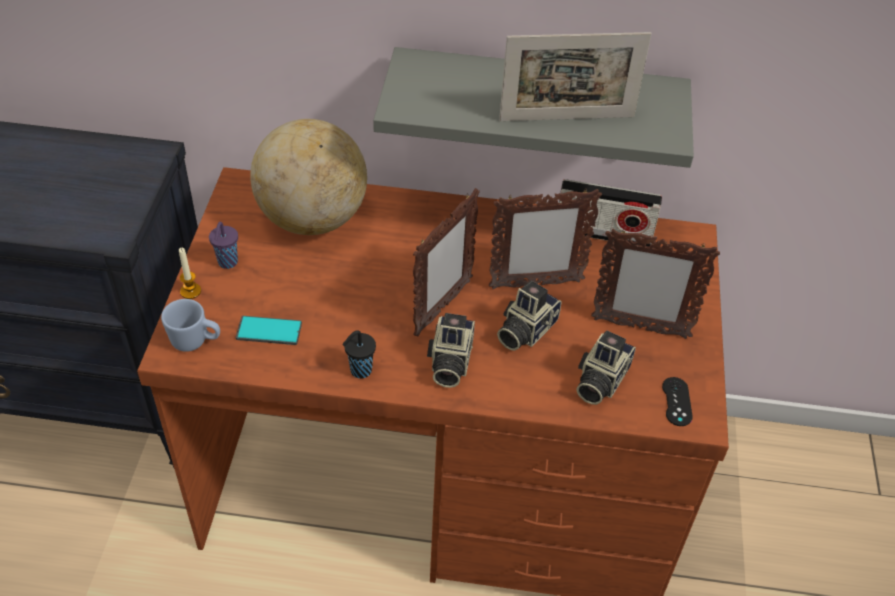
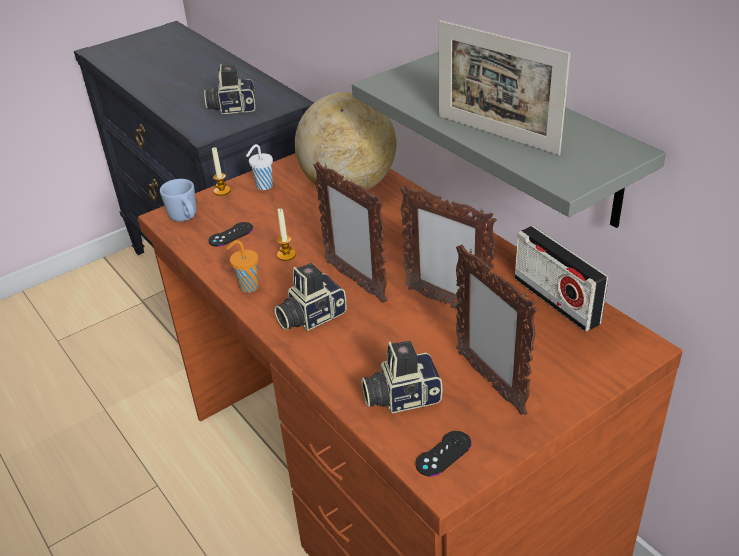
camera: 50 degrees right, 10 degrees down
purple cup [209,222,238,269] -> white cup [246,144,273,190]
phone [236,316,302,345] -> black game controller [208,222,253,247]
black cup [342,330,376,379] -> orange cup [226,240,259,293]
picture frame [413,188,480,337] -> picture frame turned 60 degrees clockwise [314,161,387,303]
camera [497,280,562,351] -> camera moved to [204,64,255,114]
none -> candle [277,208,296,261]

